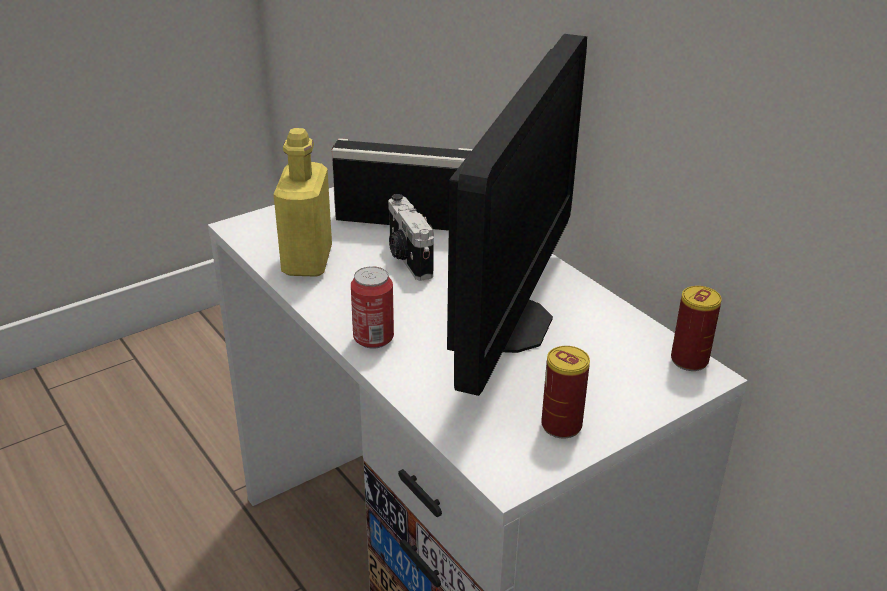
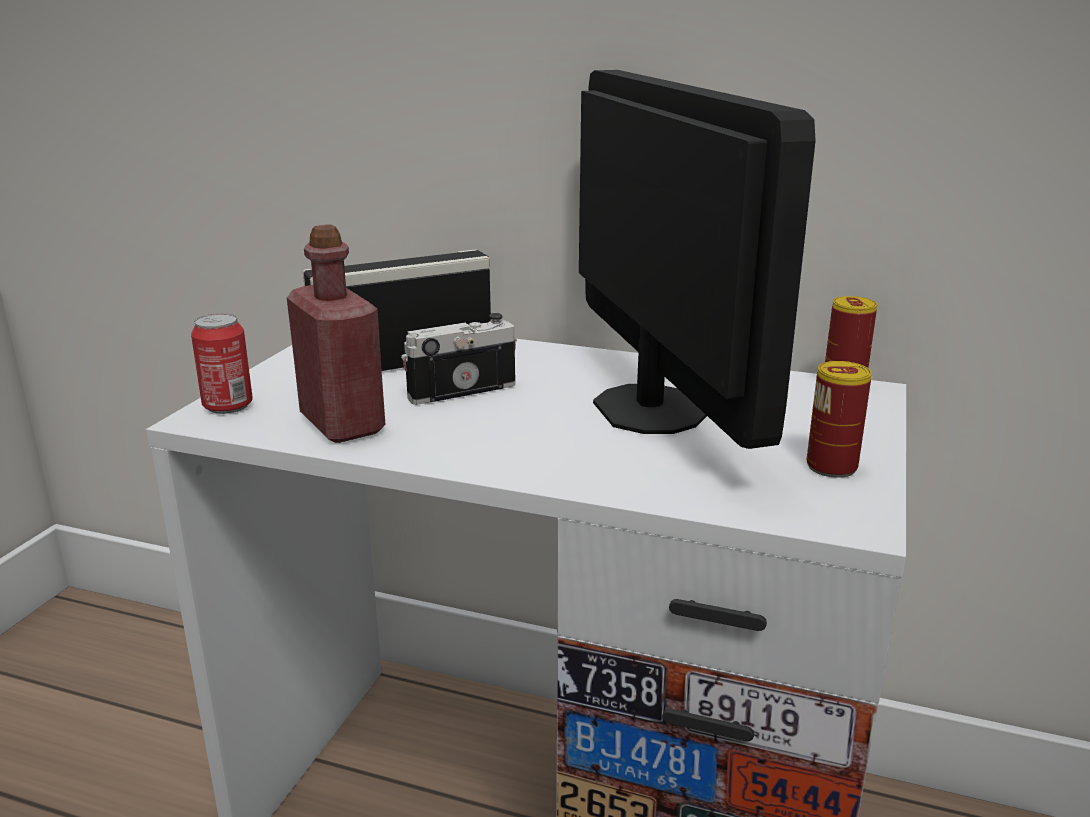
camera: 35 degrees left, 10 degrees down
yellow bottle [273,128,332,277] -> red bottle [287,224,385,443]
can [351,266,394,349] -> can moved to [191,314,253,414]
camera [388,194,434,281] -> camera turned 120 degrees clockwise [401,313,517,405]

